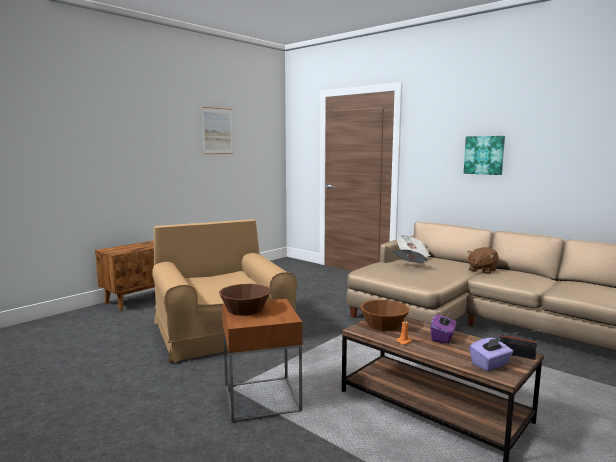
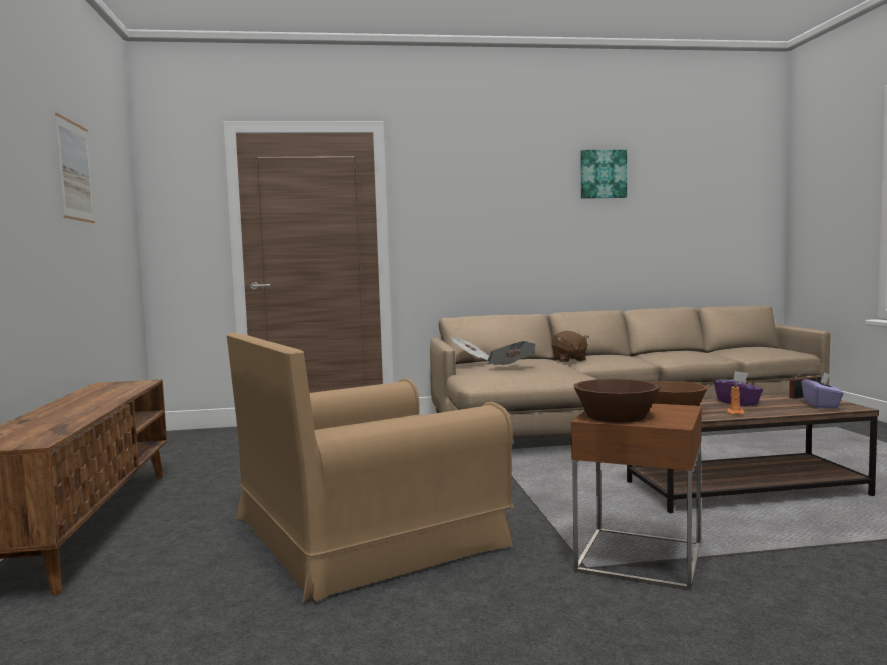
camera: 50 degrees left, 5 degrees down
brown armchair [152,219,297,363] -> brown armchair turned 45 degrees counterclockwise [227,333,514,602]
picture [464,136,505,175] -> picture moved to [580,150,627,199]

